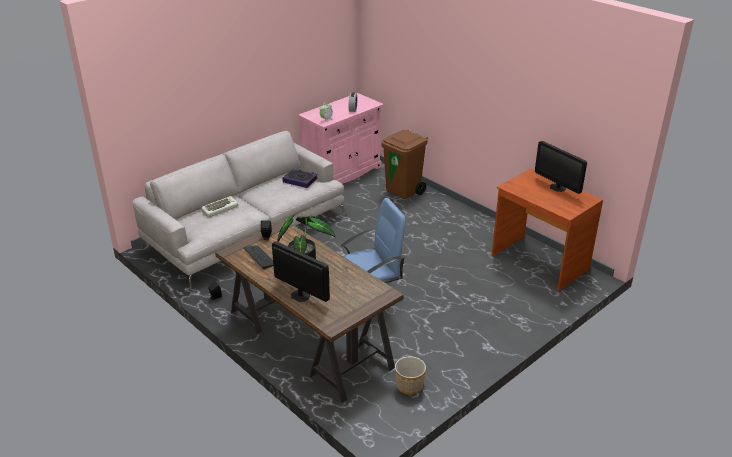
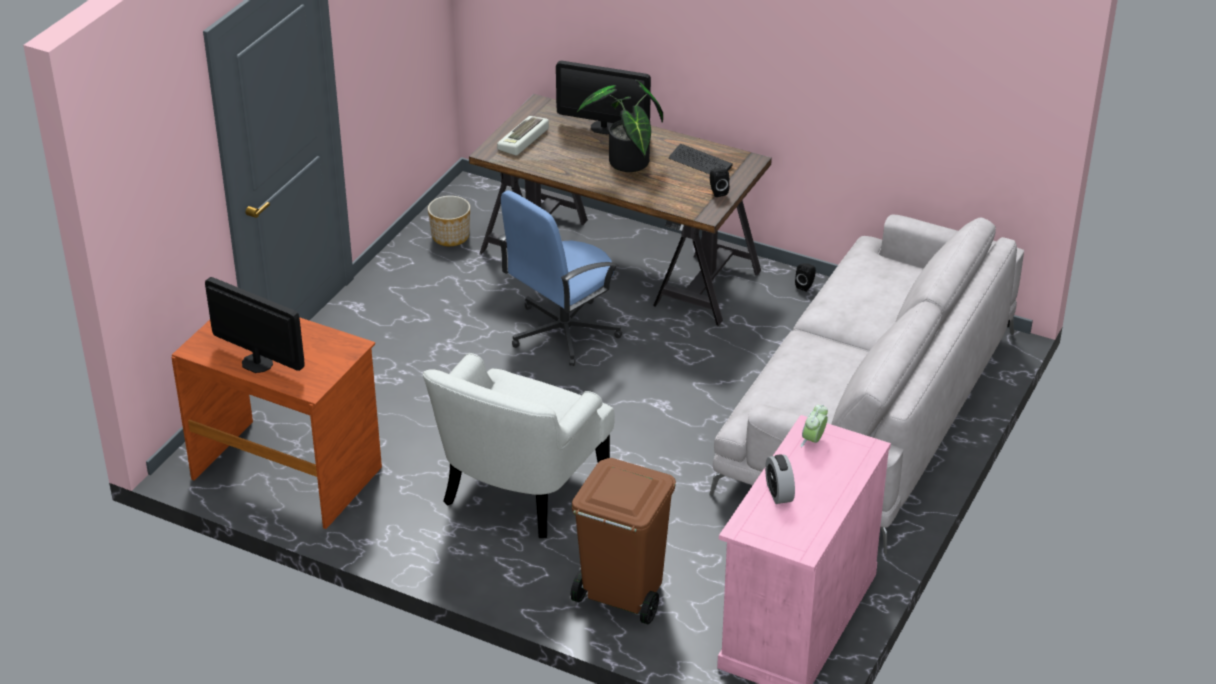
camera: 160 degrees right, 5 degrees up
keyboard [201,196,238,217] -> keyboard moved to [497,116,549,155]
book [283,169,318,188] -> none
none -> white armchair [422,353,615,538]

